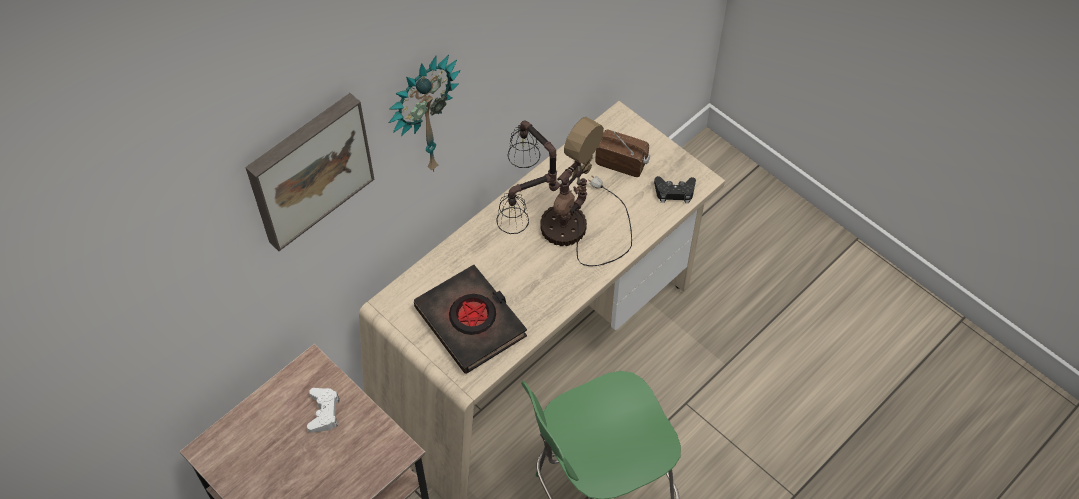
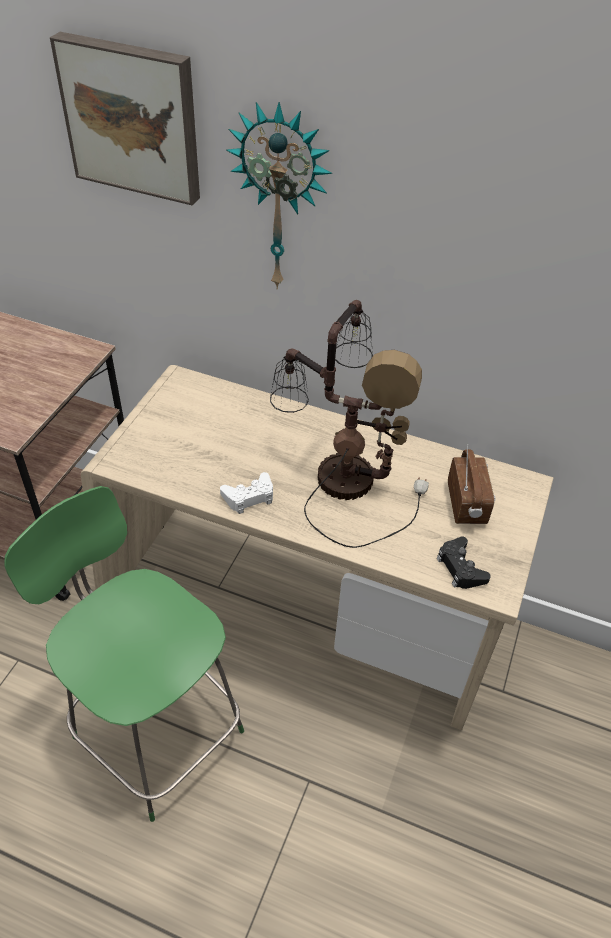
camera: 65 degrees right, 10 degrees down
white game controller [307,388,339,433] -> white game controller moved to [220,472,273,514]
black book [414,265,527,374] -> none

